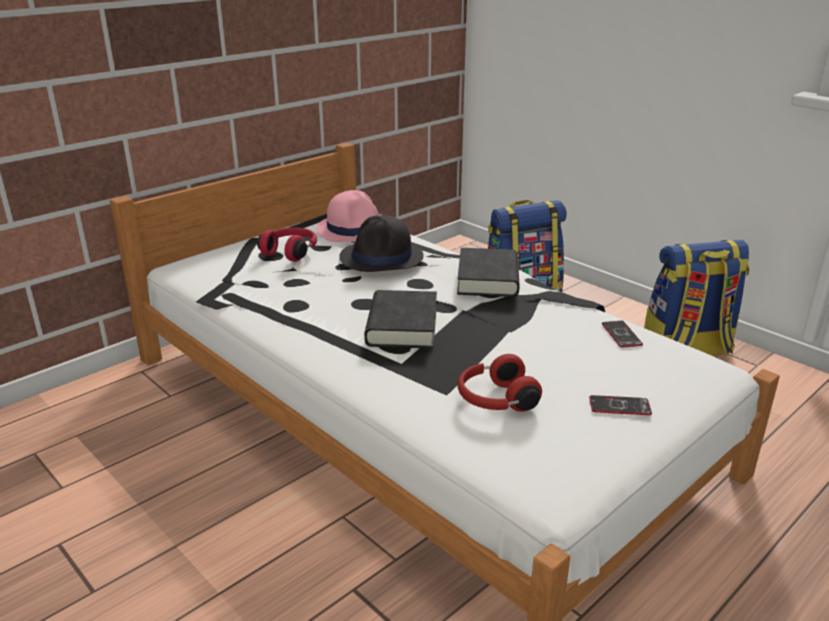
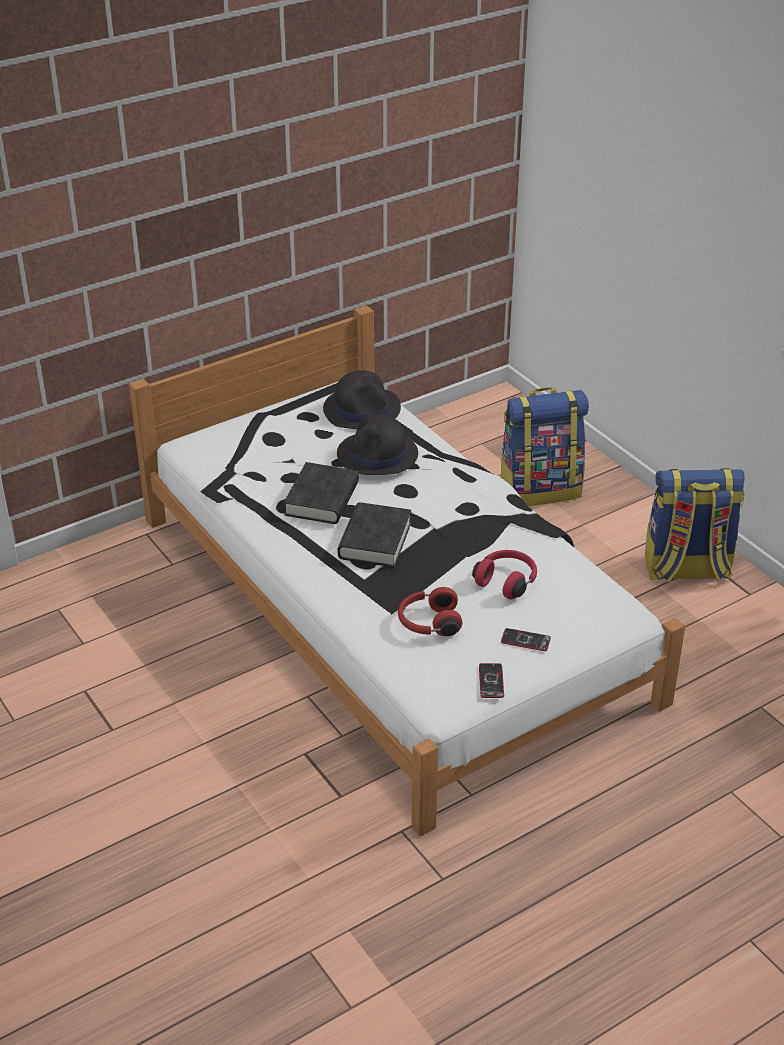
camera: 10 degrees right, 10 degrees up
red headphones [257,227,317,262] -> red headphones moved to [472,550,537,599]
pink hat [316,190,381,242] -> black hat [323,370,401,429]
black book [457,248,520,297] -> black book moved to [284,462,359,524]
phone [602,321,643,348] -> phone moved to [479,663,504,698]

